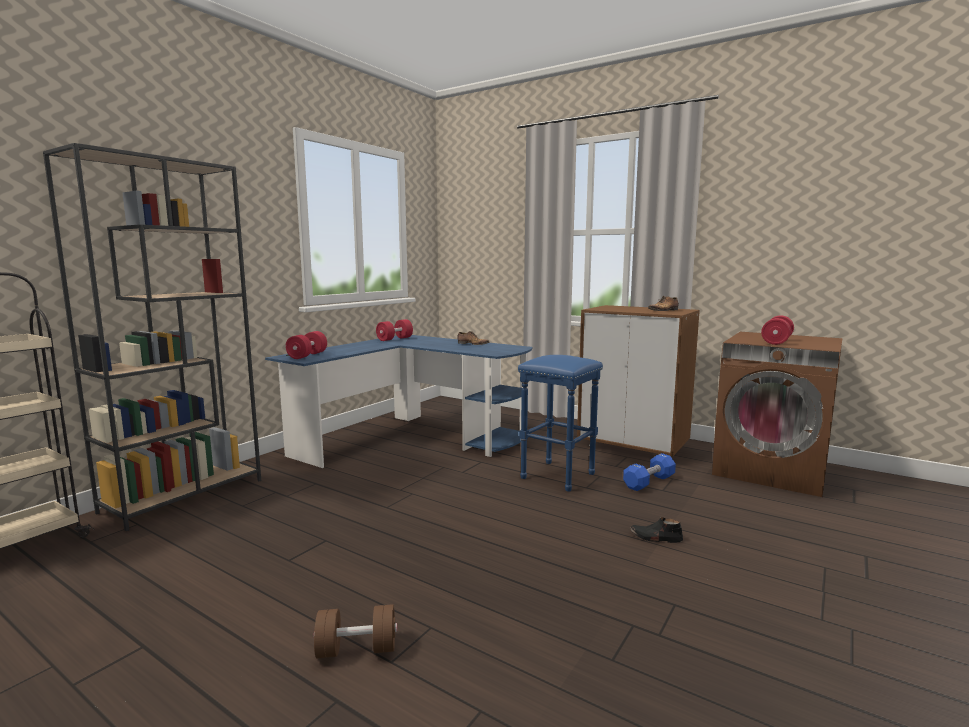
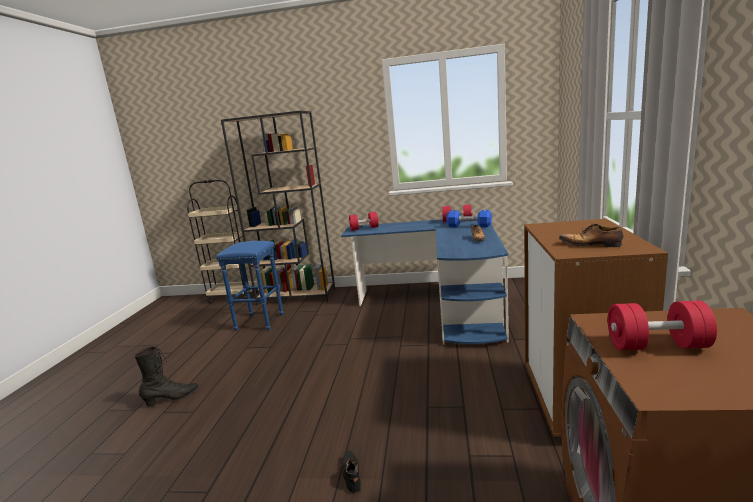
camera: 65 degrees right, 5 degrees up
brown dumbbell [314,604,397,658] -> black boot [134,347,199,406]
blue stool [518,355,603,492] -> blue stool moved to [216,241,284,331]
blue dumbbell [623,453,676,491] -> blue dumbbell moved to [446,210,492,227]

